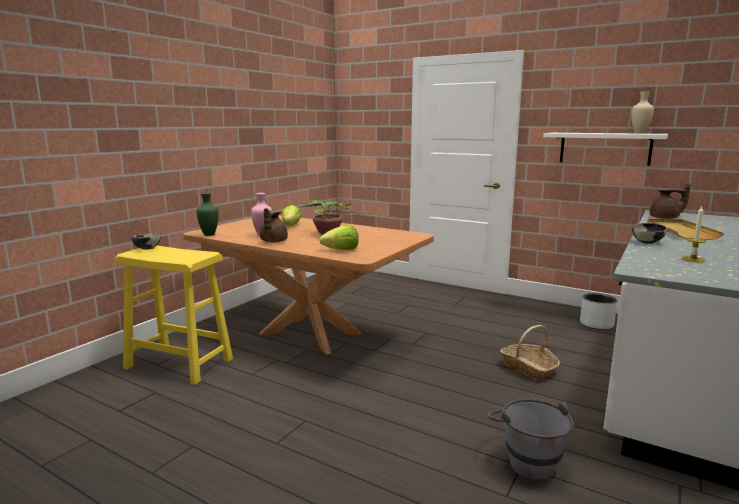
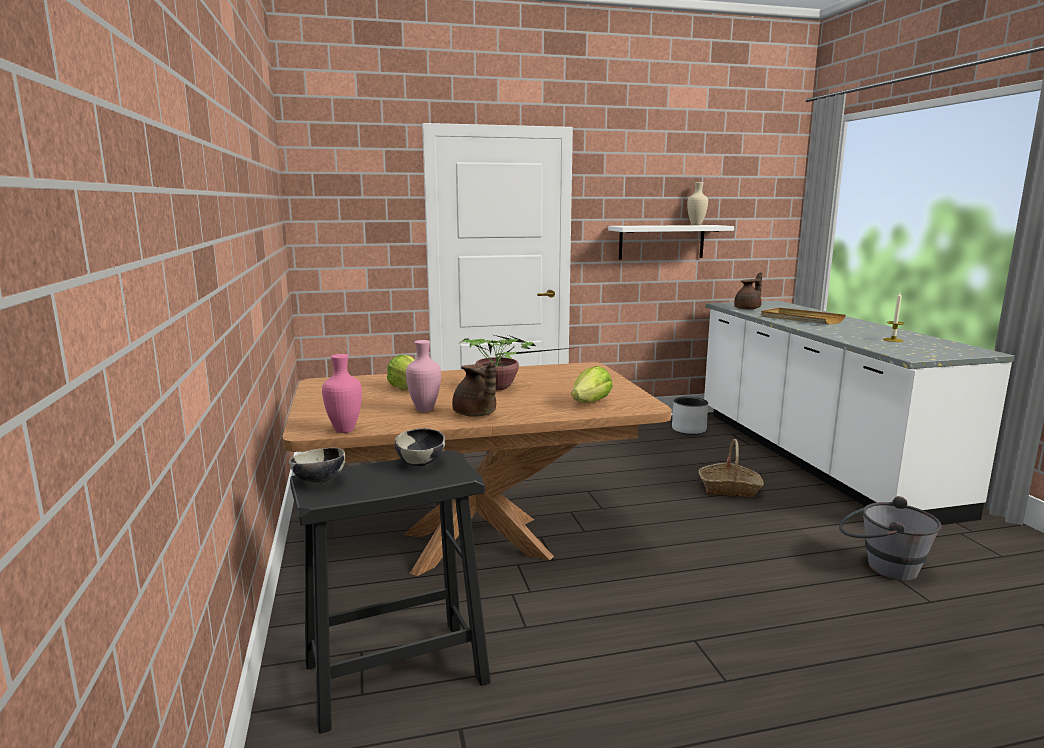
camera: 45 degrees left, 0 degrees up
yellow stool [115,246,233,385] -> black stool [290,451,491,734]
green vase [197,193,219,236] -> pink vase [322,354,362,433]
bowl [632,223,667,244] -> bowl moved to [395,428,445,466]

